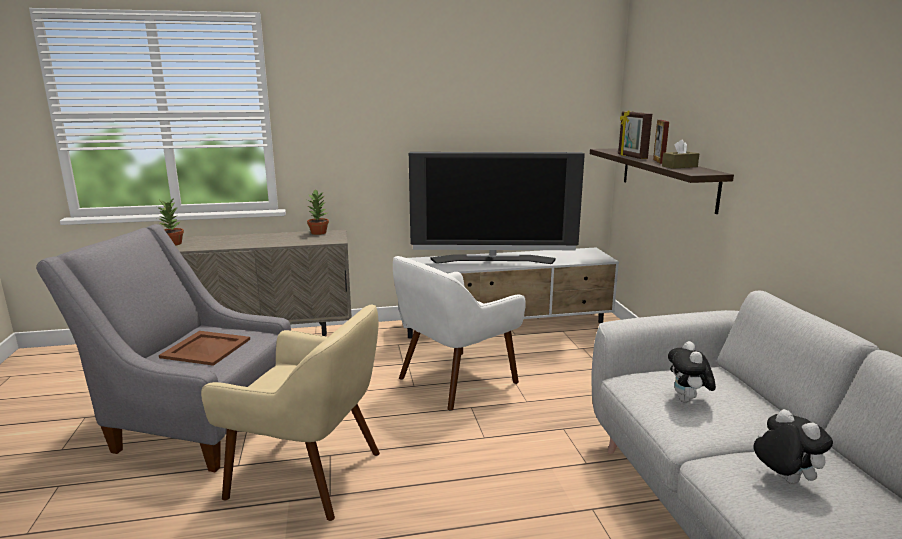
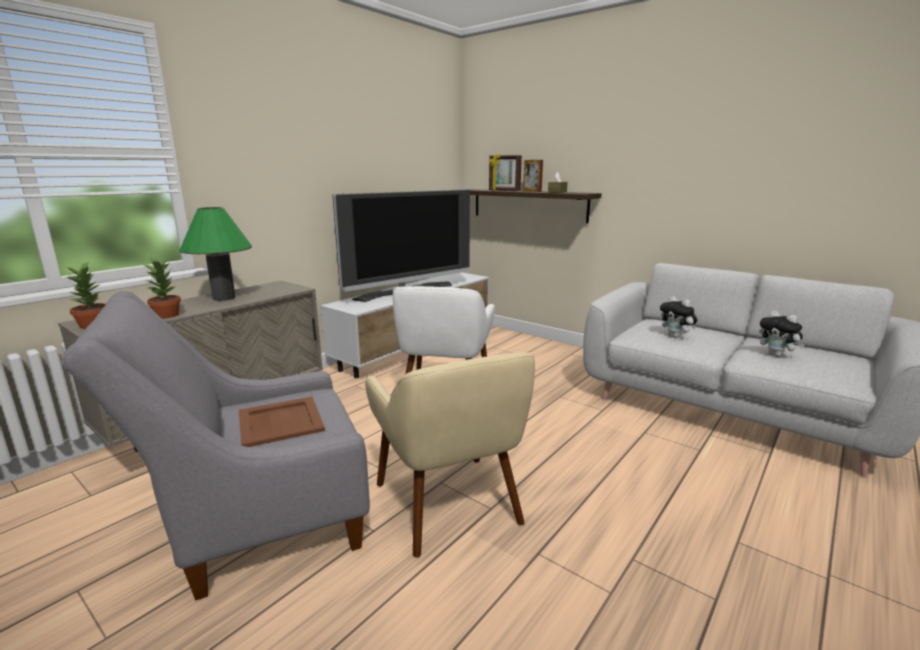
camera: 40 degrees left, 0 degrees up
beige armchair [201,305,380,521] -> beige armchair turned 90 degrees clockwise [365,352,535,558]
potted plant [307,189,329,235] -> potted plant moved to [143,255,181,319]
plush toy [753,409,833,484] -> plush toy turned 150 degrees counterclockwise [759,311,805,357]
none -> green table lamp [179,207,252,301]

